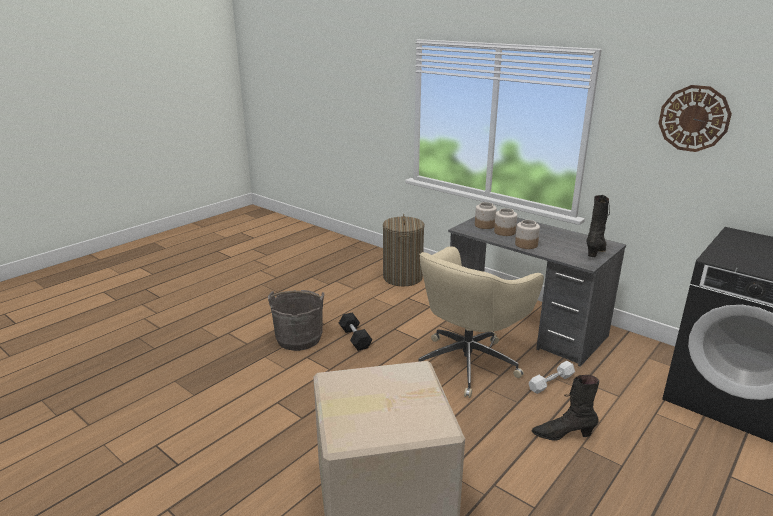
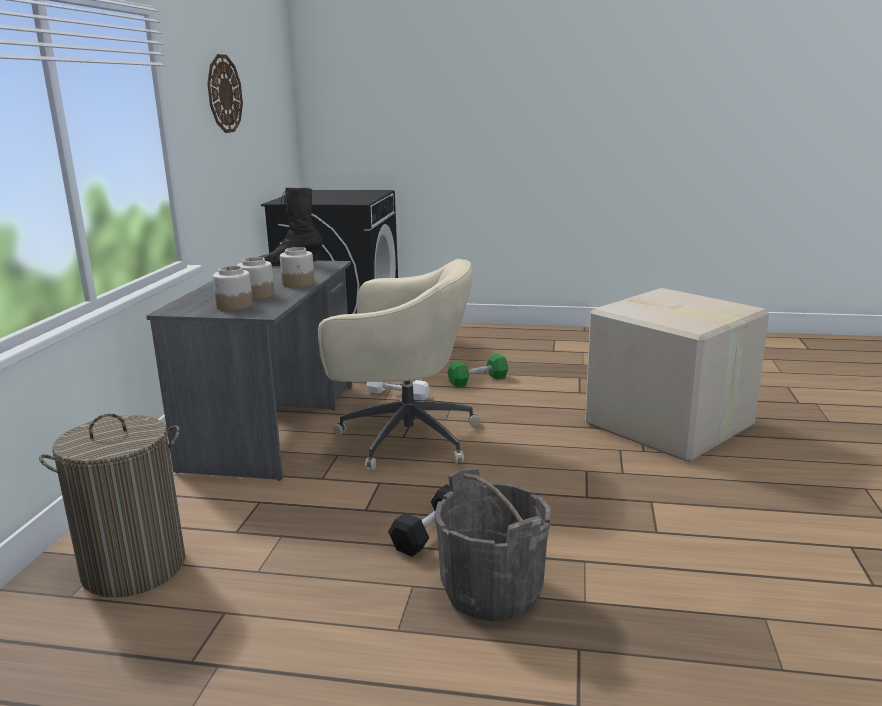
camera: 120 degrees left, 5 degrees down
black boot [531,375,599,440] -> green dumbbell [447,353,508,388]

